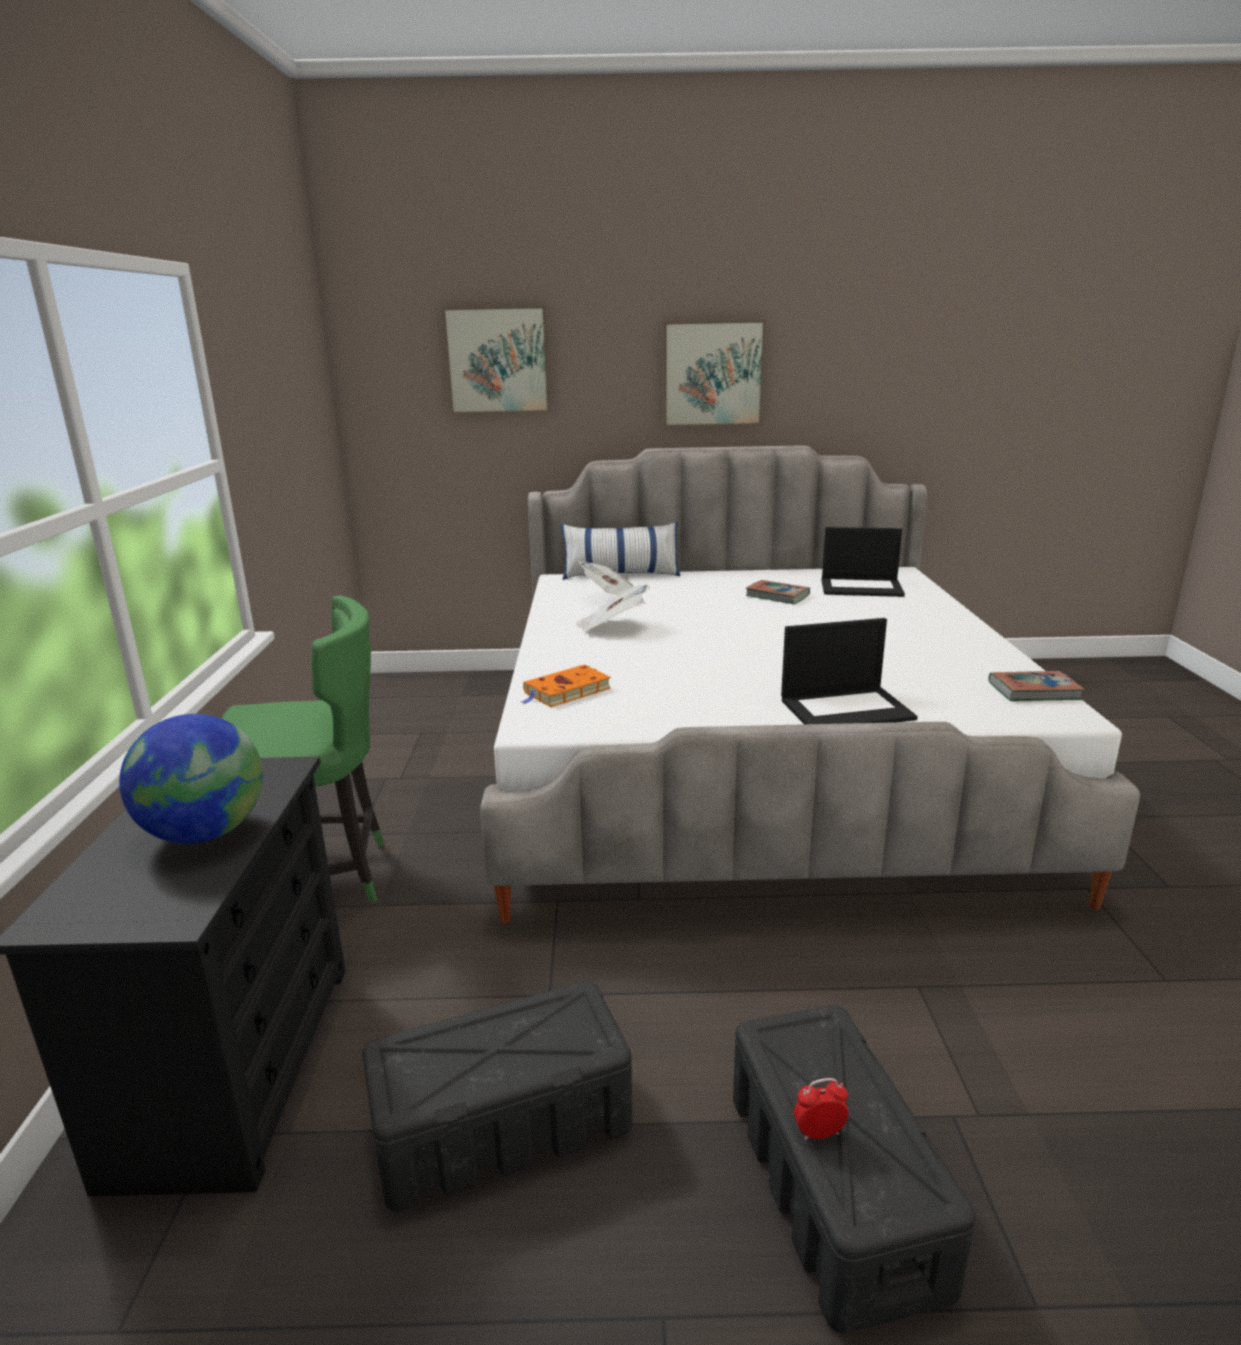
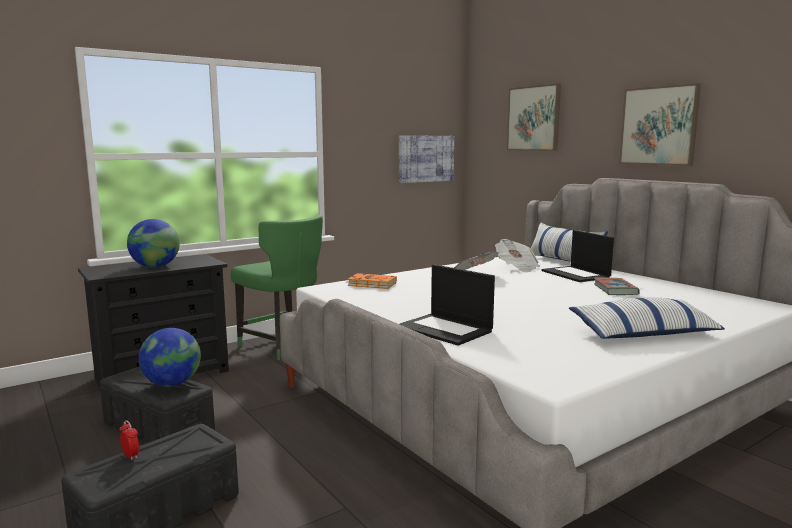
camera: 55 degrees right, 10 degrees down
laptop [821,527,905,597] -> laptop moved to [542,230,614,282]
book [988,671,1084,701] -> none
none -> globe [139,328,201,386]
none -> picture [399,135,454,183]
none -> pillow [569,297,725,339]

